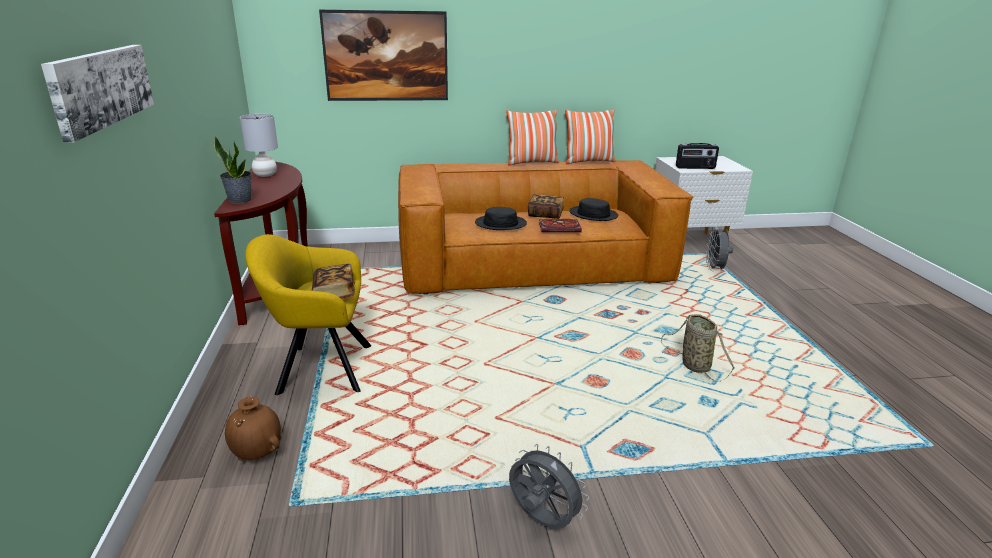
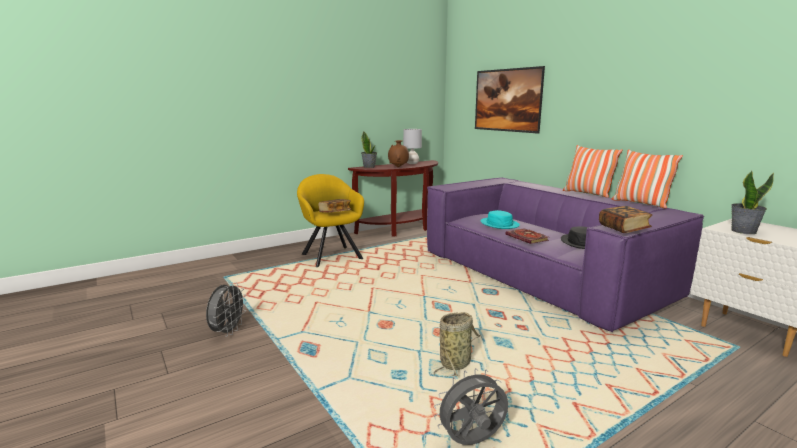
camera: 65 degrees right, 10 degrees down
picture [41,45,154,143] -> none
brown vase [225,397,281,461] -> brown vase moved to [388,140,409,167]
brown sofa [398,160,693,294] -> purple sofa [427,177,704,332]
black hat [475,207,527,230] -> turquoise hat [480,210,520,229]
book [528,194,564,219] -> book moved to [599,206,652,233]
radio [676,143,719,169] -> potted plant [731,170,774,234]
grey fan [706,227,733,271] -> grey fan moved to [434,368,508,445]

